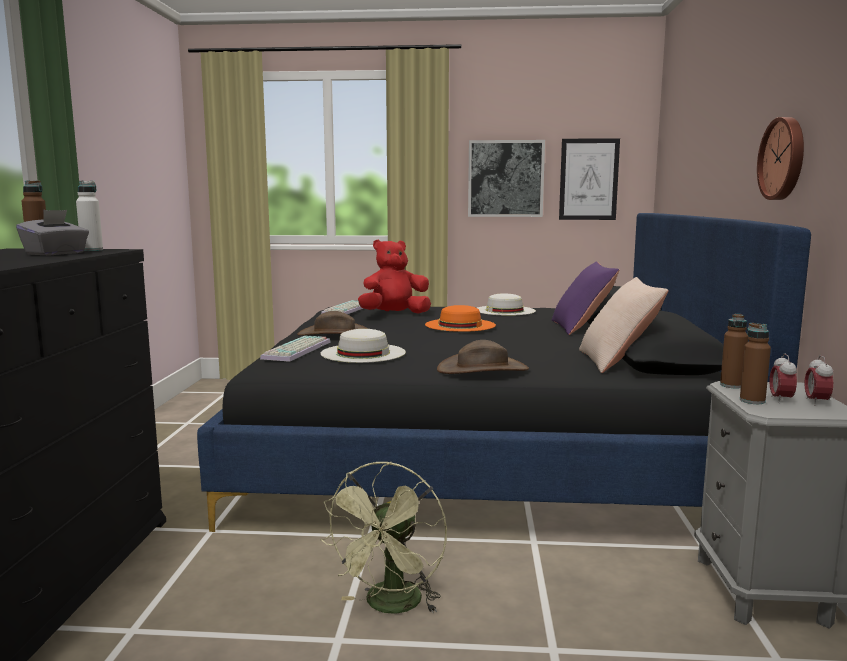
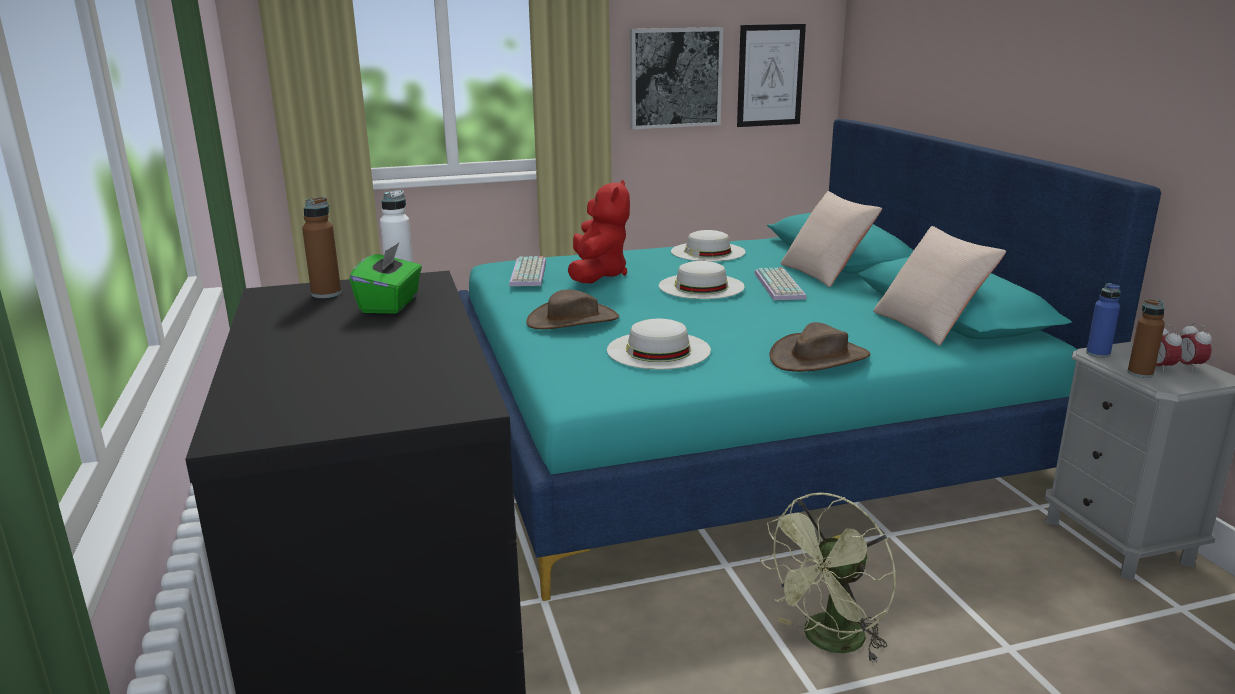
camera: 20 degrees left, 10 degrees up
grey tissue box [16,210,89,255] -> green tissue box [350,243,422,314]
black bed [197,213,811,532] -> turquoise bed [458,119,1161,601]
keyboard [260,336,331,362] -> keyboard moved to [754,267,807,300]
green fan [320,462,447,614] -> green fan turned 45 degrees clockwise [760,493,896,663]
red plush toy [358,239,431,314] -> red plush toy turned 135 degrees clockwise [568,180,630,283]
orange hat [425,305,496,332] -> white hat [659,261,745,299]
purple pillow [552,262,619,335] -> beige pillow [781,191,882,287]
brown bottle [720,314,748,388] -> blue bottle [1086,283,1121,358]
wall clock [757,117,804,200] -> none

